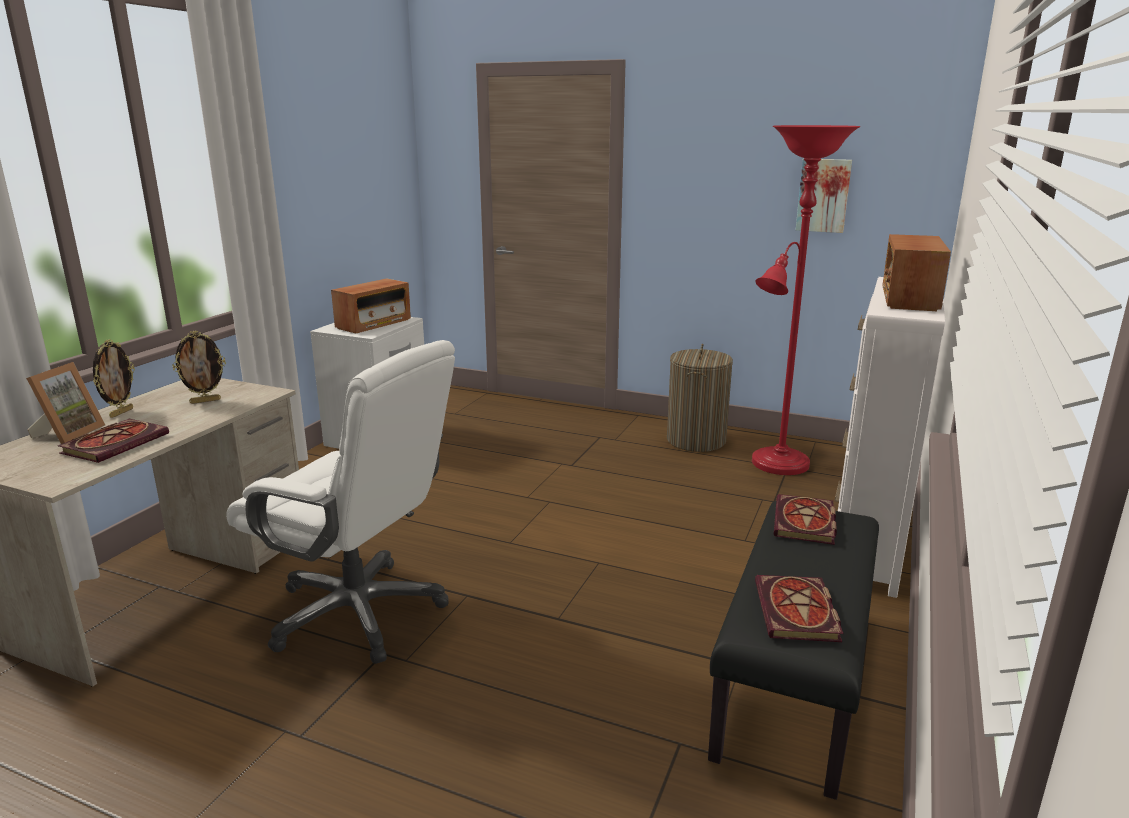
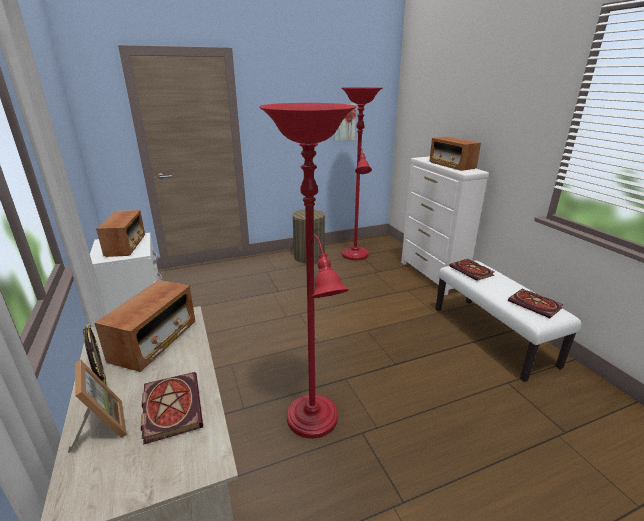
camera: 45 degrees left, 5 degrees up
picture frame [172,331,226,404] -> radio [95,280,195,372]
white office chair [226,340,455,664] -> red floor lamp [259,103,356,439]
black bench [708,501,879,800] -> white bench [436,260,582,382]

